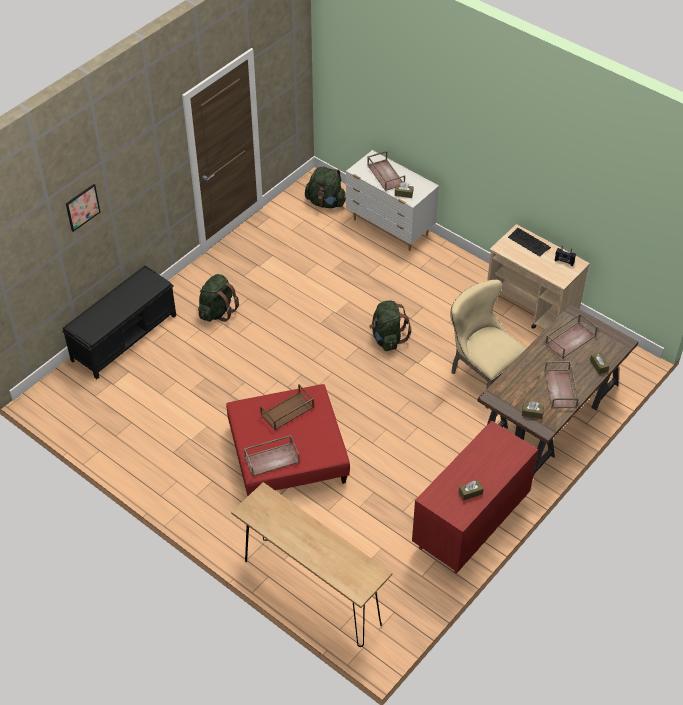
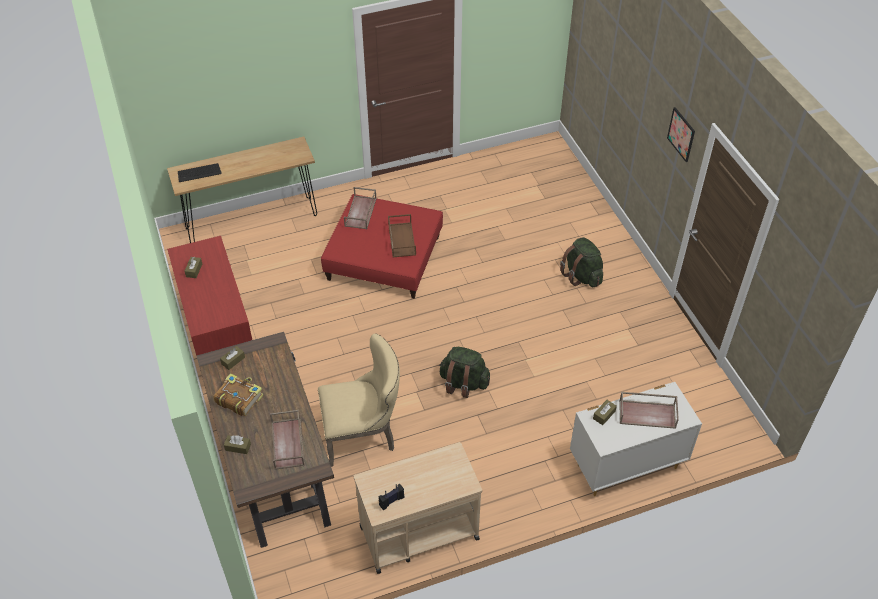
camera: 120 degrees right, 0 degrees up
black bench [62,265,176,379] -> none
picture [66,184,100,232] -> picture moved to [667,107,695,162]
green backpack [305,167,346,208] -> none
keyboard [508,228,551,256] -> keyboard moved to [178,163,222,182]
brown tray [544,361,579,408] -> book [214,373,263,416]

